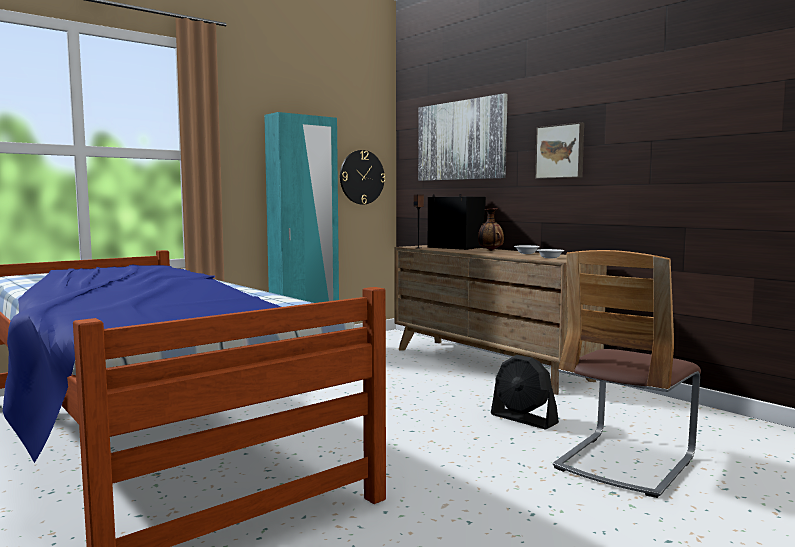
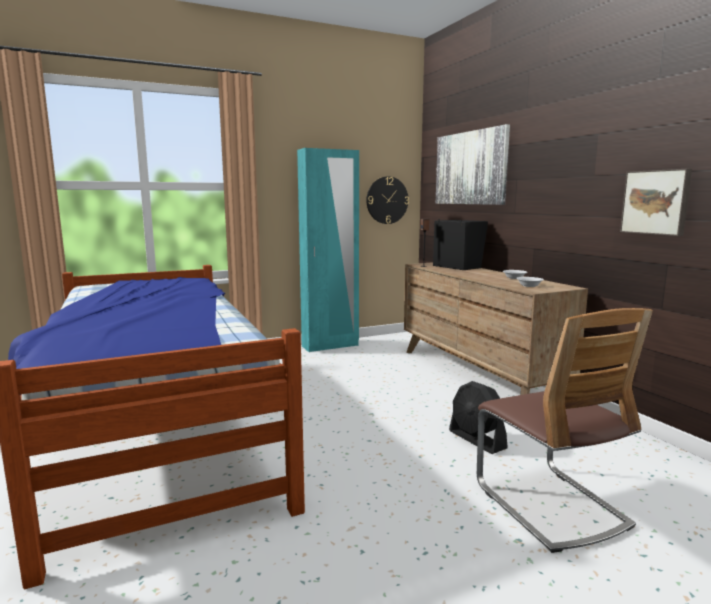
camera: 15 degrees right, 5 degrees up
vase [478,209,504,251] -> none
picture [535,122,584,179] -> picture moved to [620,169,692,236]
chair [553,250,701,498] -> chair turned 75 degrees counterclockwise [477,308,653,553]

